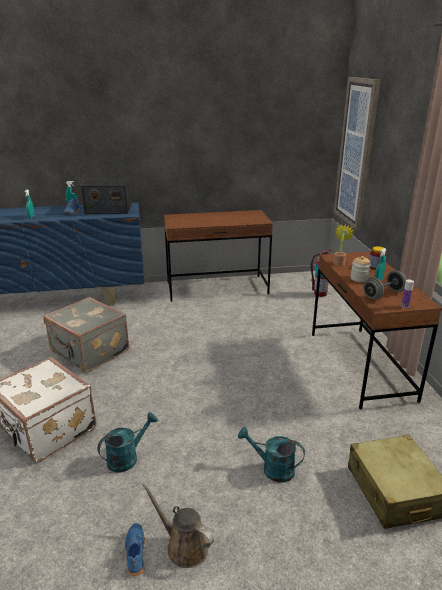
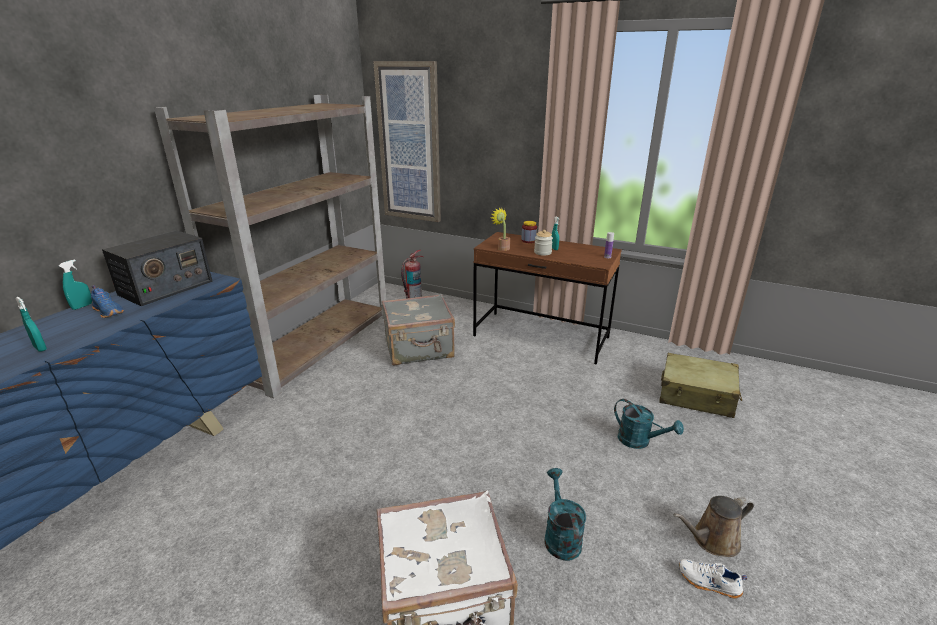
camera: 55 degrees left, 0 degrees up
grey suitcase [43,297,129,372] -> grey suitcase moved to [382,294,455,366]
blue shoe [125,523,145,576] -> white shoe [679,559,747,598]
brown desk [164,210,273,302] -> brown bookcase [154,95,386,398]
turquoise watering can [238,427,305,482] -> turquoise watering can turned 105 degrees counterclockwise [614,399,684,449]
grey dumbbell [363,270,407,300] -> none

